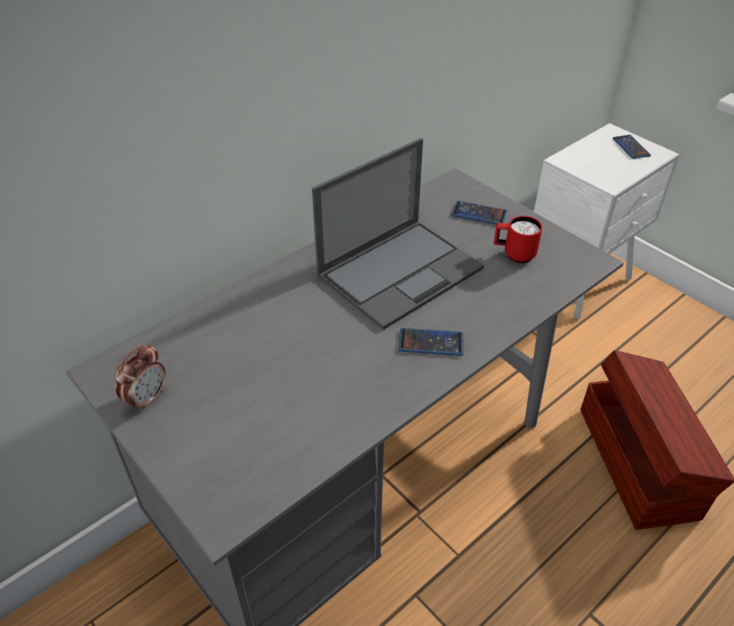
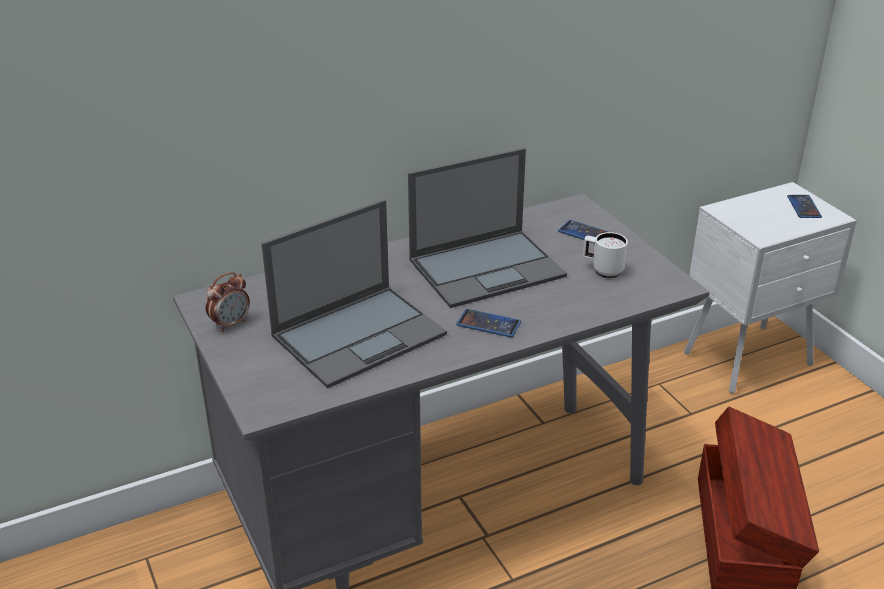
camera: 15 degrees right, 10 degrees down
red mug [494,216,543,263] -> white mug [583,232,628,278]
none -> laptop [261,199,447,388]

